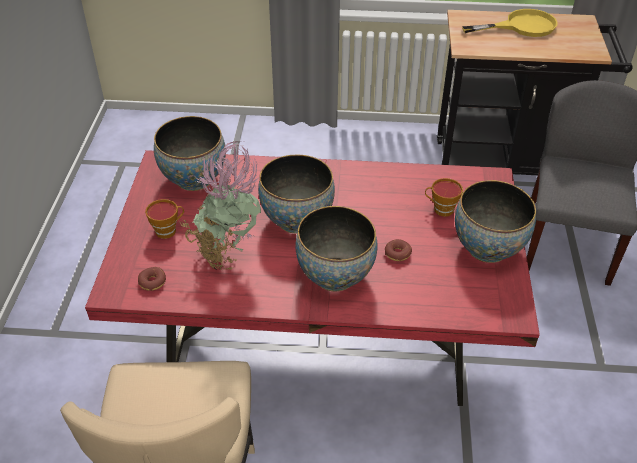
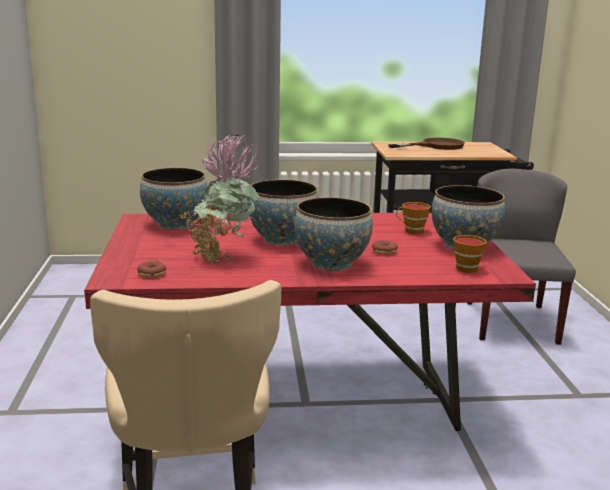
camera: 10 degrees left, 25 degrees down
cup [145,199,184,239] -> cup moved to [453,235,487,273]
yellow frying pan [462,9,558,37] -> brown frying pan [388,138,465,150]

